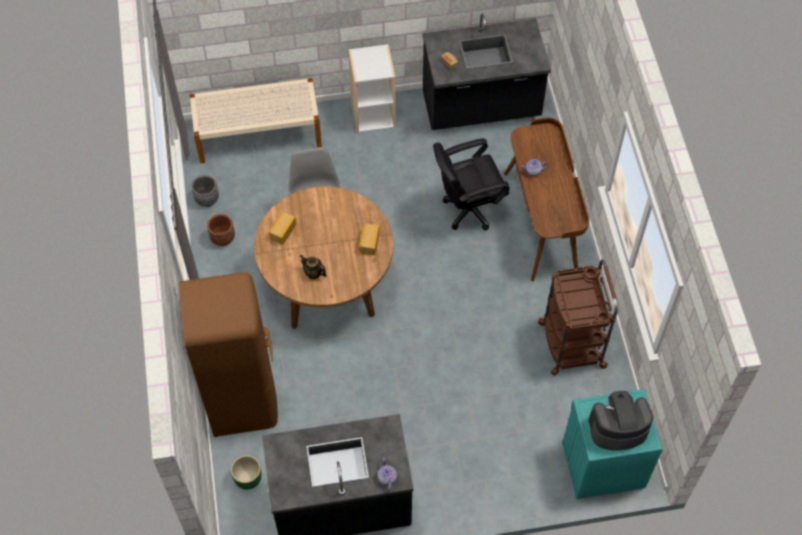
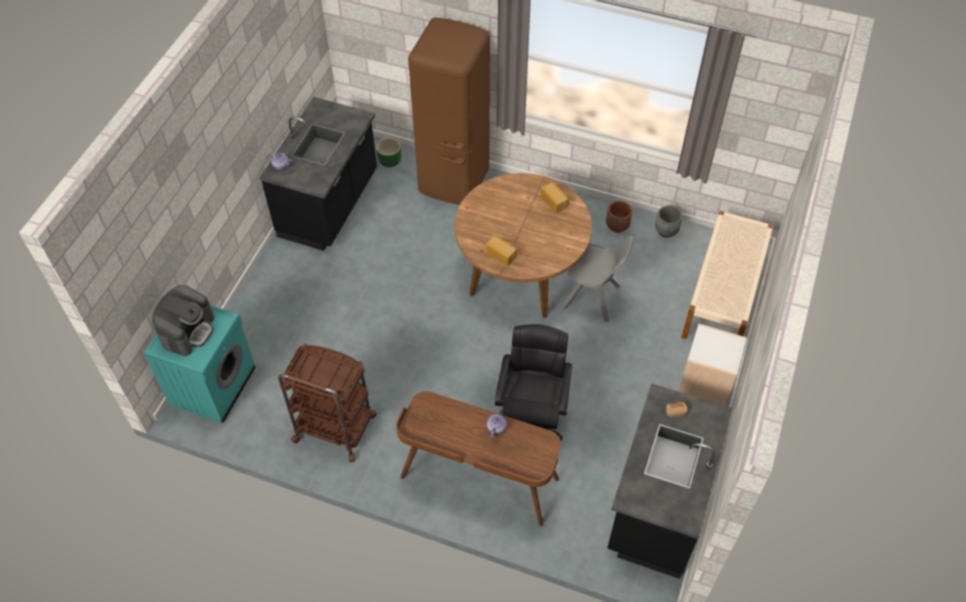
camera: 120 degrees right, 5 degrees down
teapot [300,255,327,280] -> none

